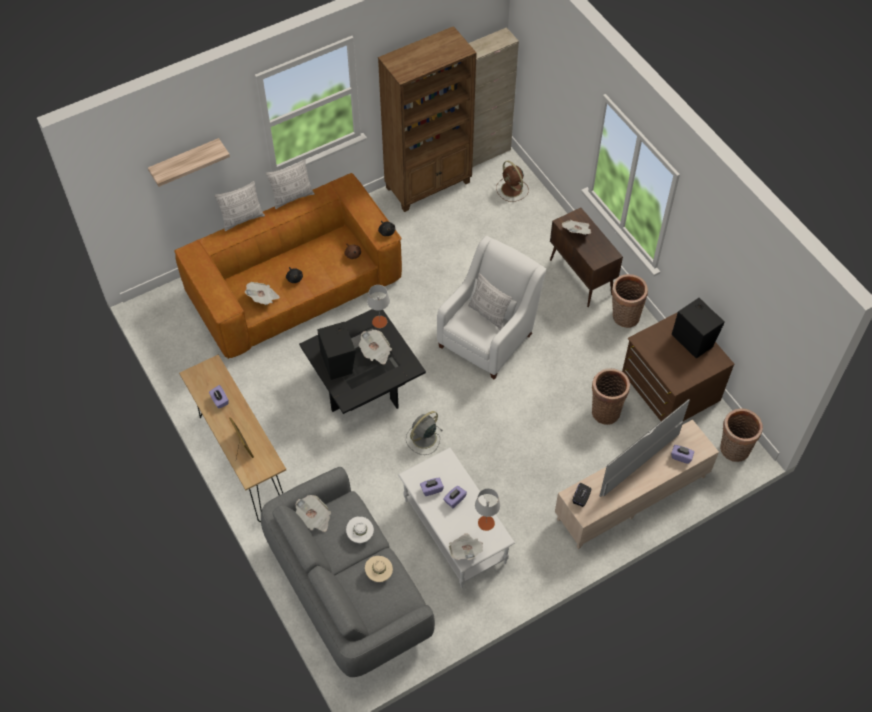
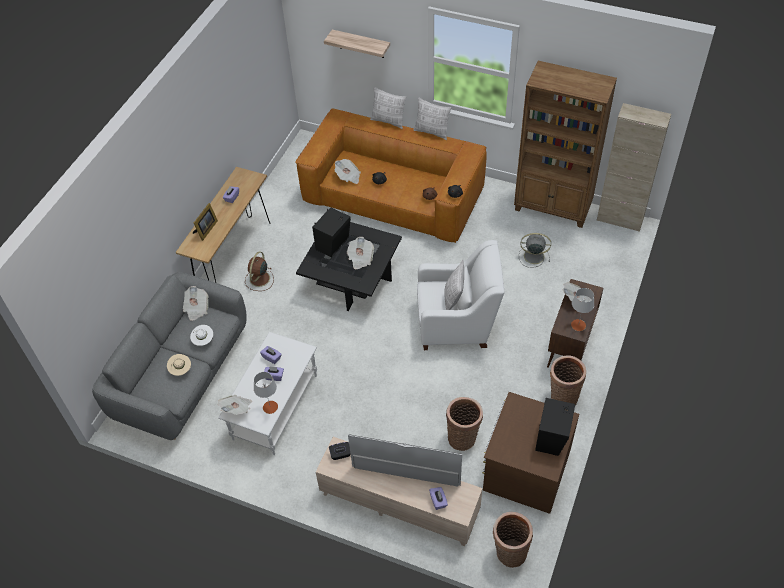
camera: 55 degrees right, 5 degrees down
grey table lamp [367,285,390,328] -> grey table lamp moved to [571,288,594,331]
grey fan [406,411,443,455] -> grey fan moved to [519,233,551,268]
brown fan [496,161,529,202] -> brown fan moved to [245,251,274,291]

